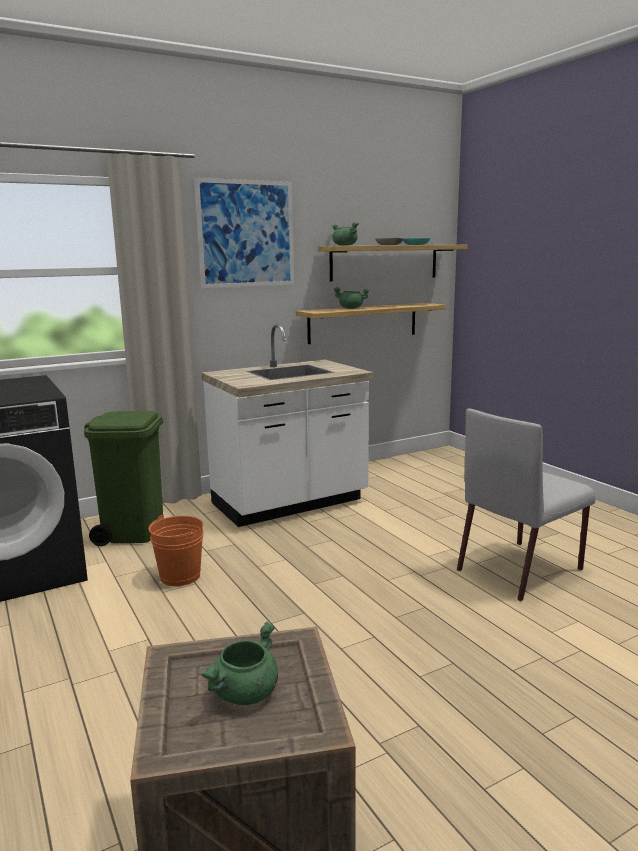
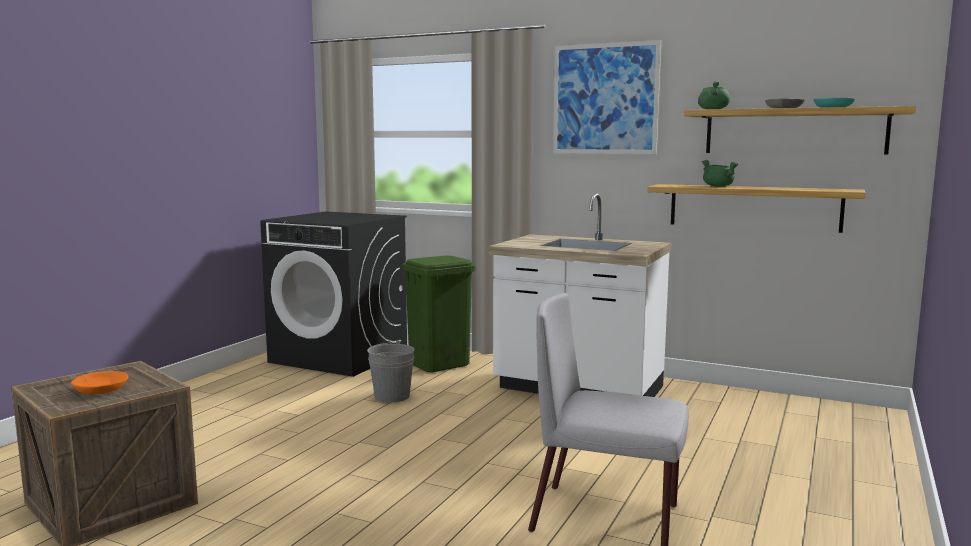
camera: 55 degrees right, 5 degrees down
orange bucket [149,515,204,586] -> grey bucket [367,340,414,403]
green cooking pot [201,622,278,705] -> orange bowl [71,371,129,394]

